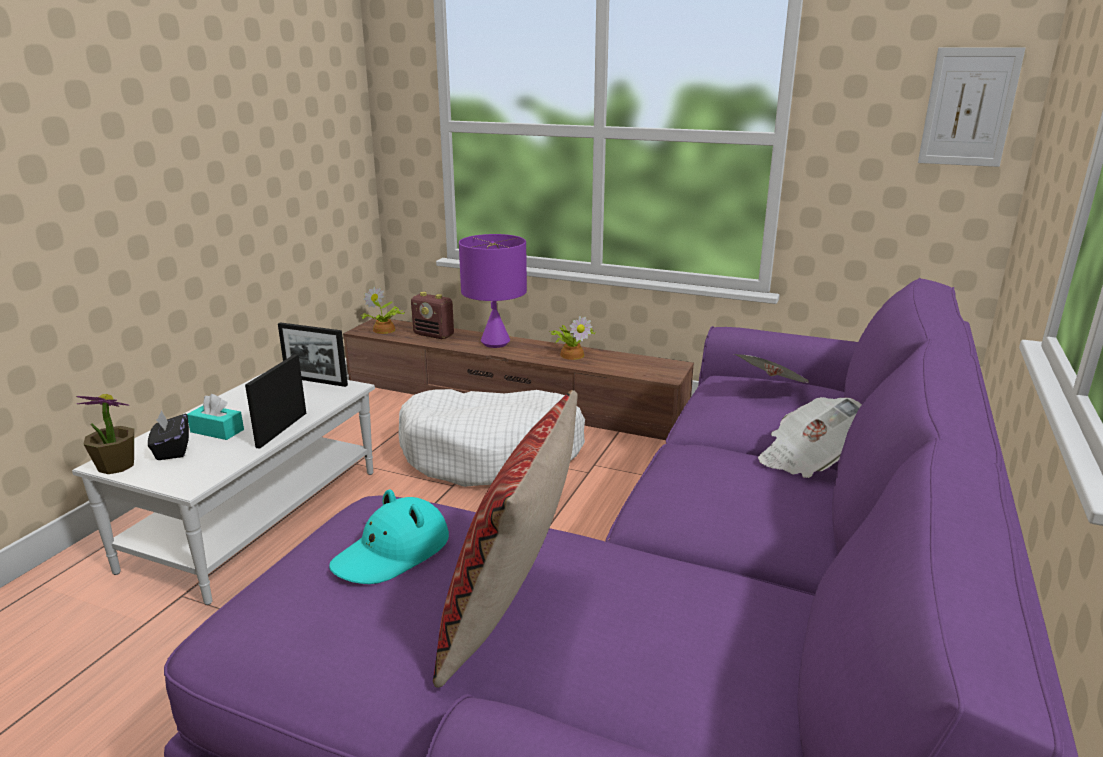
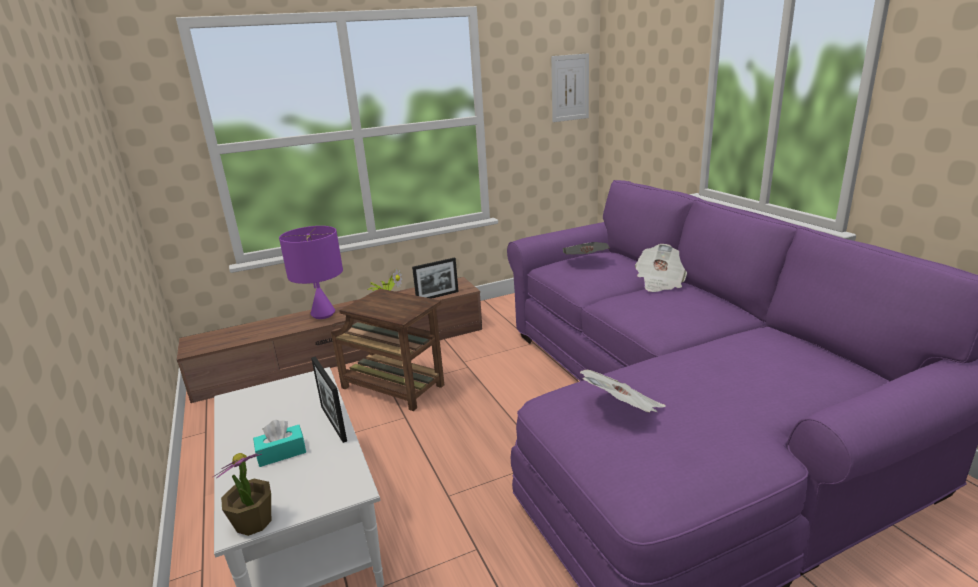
camera: 45 degrees left, 0 degrees up
black tissue box [148,410,189,460] -> none
picture frame [278,322,348,387] -> picture frame moved to [412,257,459,299]
turquoise hat [329,489,449,584] -> newspaper [580,370,666,413]
potted plant [360,286,405,334] -> none
white dog bed [399,389,585,487] -> brown side table [331,289,444,411]
radio [411,292,454,339] -> none
pillow [433,390,578,688] -> none

